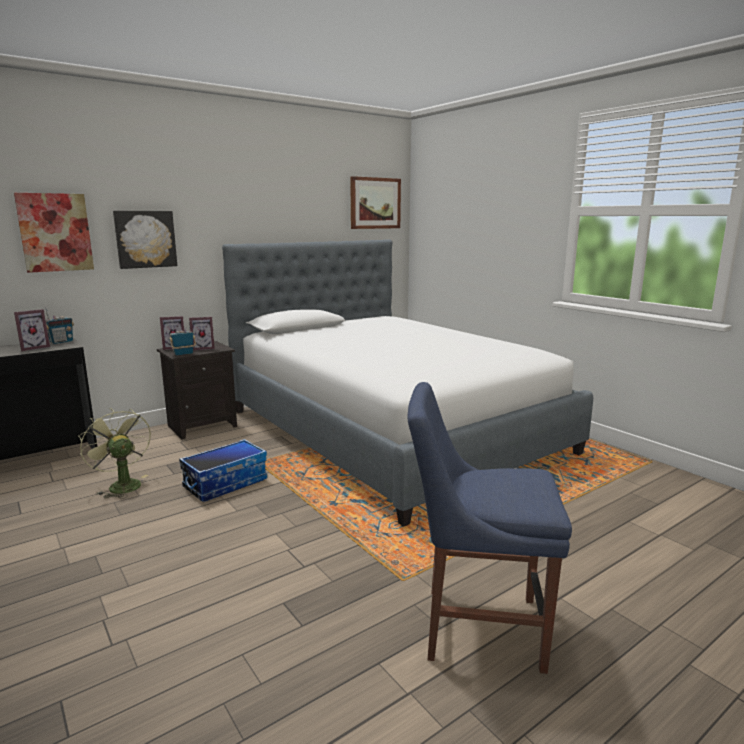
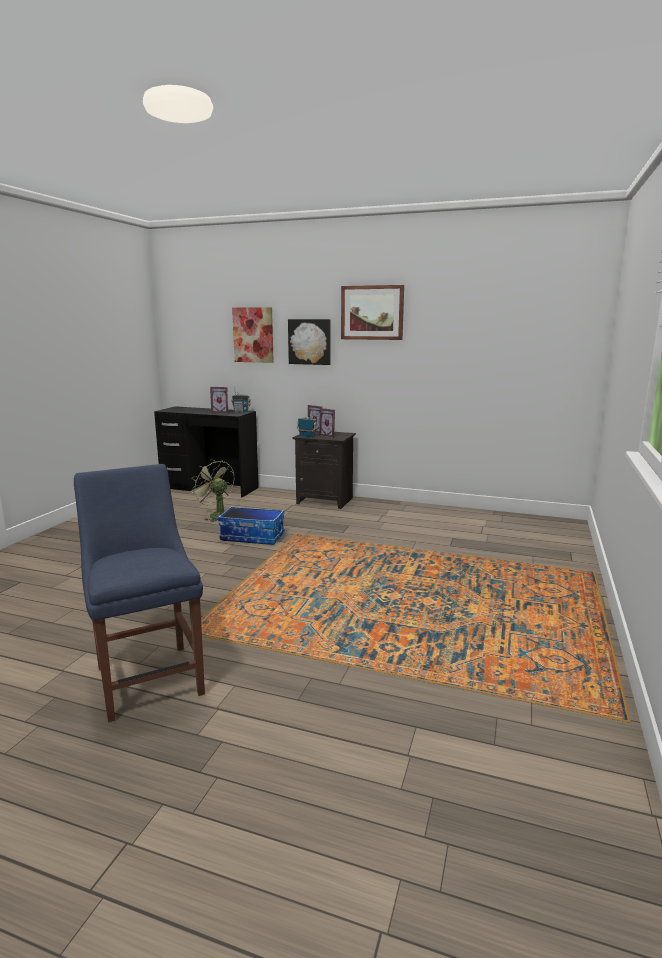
camera: 55 degrees right, 0 degrees up
green fan [78,408,151,499] -> green fan turned 60 degrees counterclockwise [191,459,234,522]
bed [222,239,593,527] -> none
picture [350,176,401,229] -> picture moved to [341,285,404,340]

